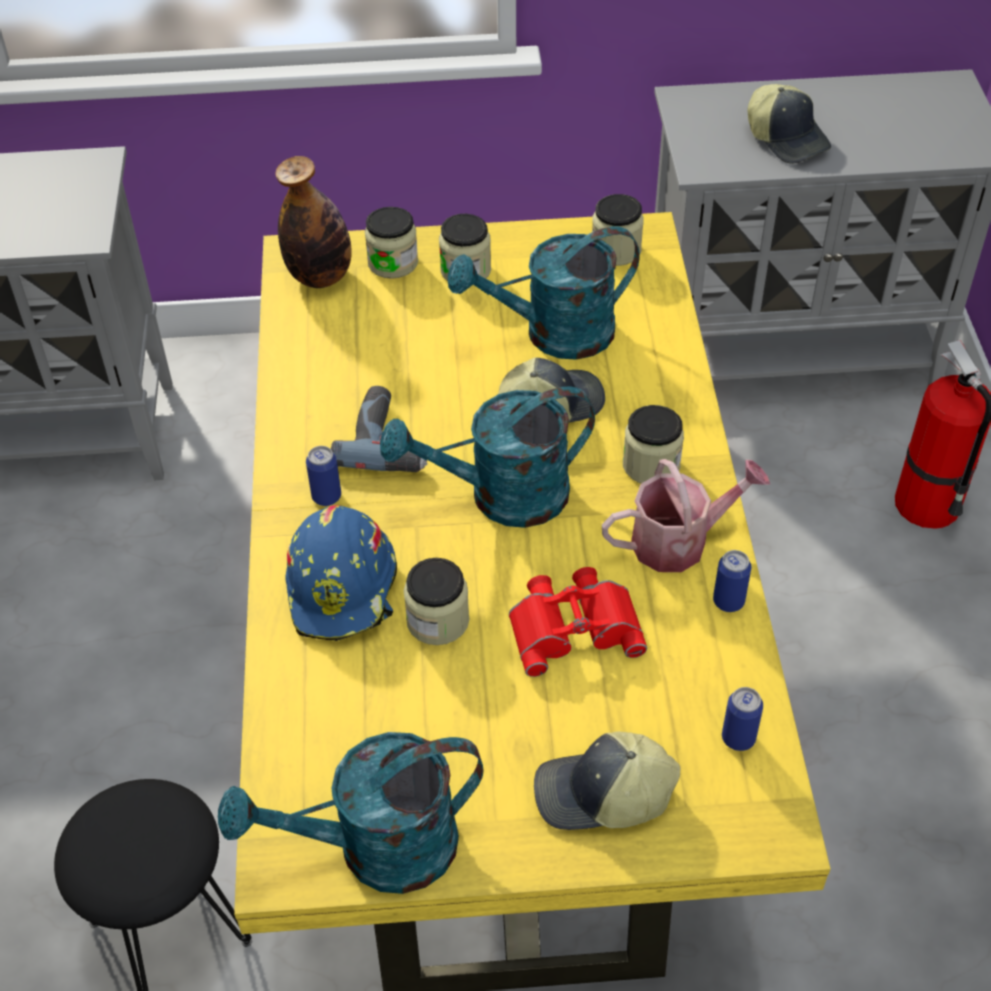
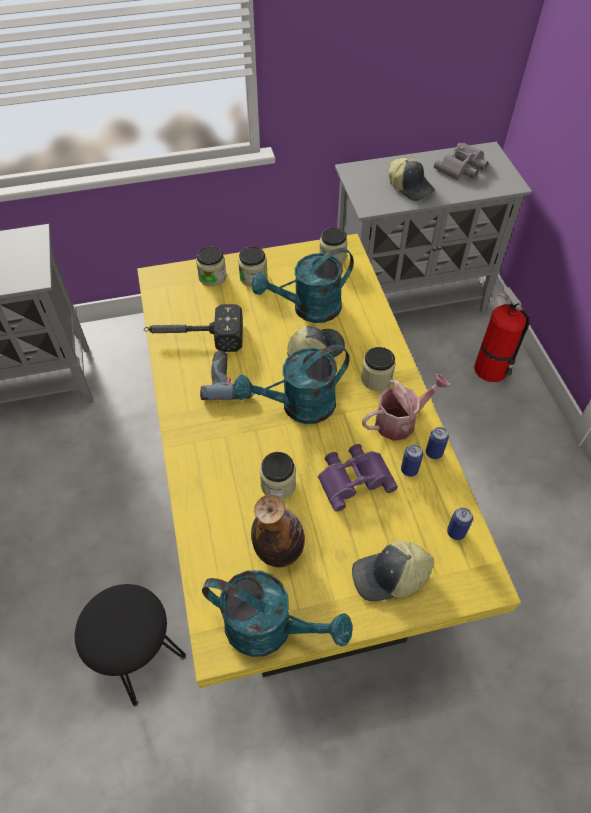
camera: 10 degrees left, 5 degrees up
turquoise watering can [218,732,484,894] -> turquoise watering can turned 135 degrees counterclockwise [202,570,353,657]
bottle [275,156,352,288] -> bottle moved to [251,494,305,567]
blue hard hat [286,505,397,641] -> none
can [306,446,341,506] -> can moved to [401,444,423,477]
red binoculars [509,567,647,677] -> purple binoculars [318,444,398,512]
none -> hammer [144,304,243,352]
none -> grey binoculars [434,142,489,180]

